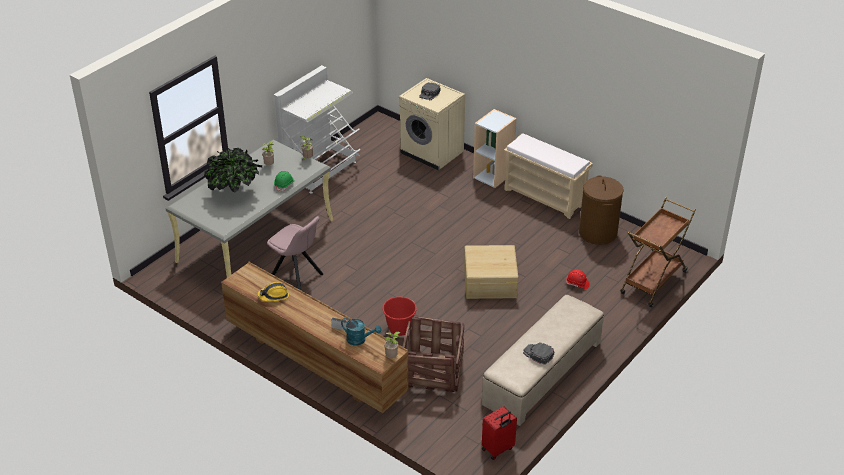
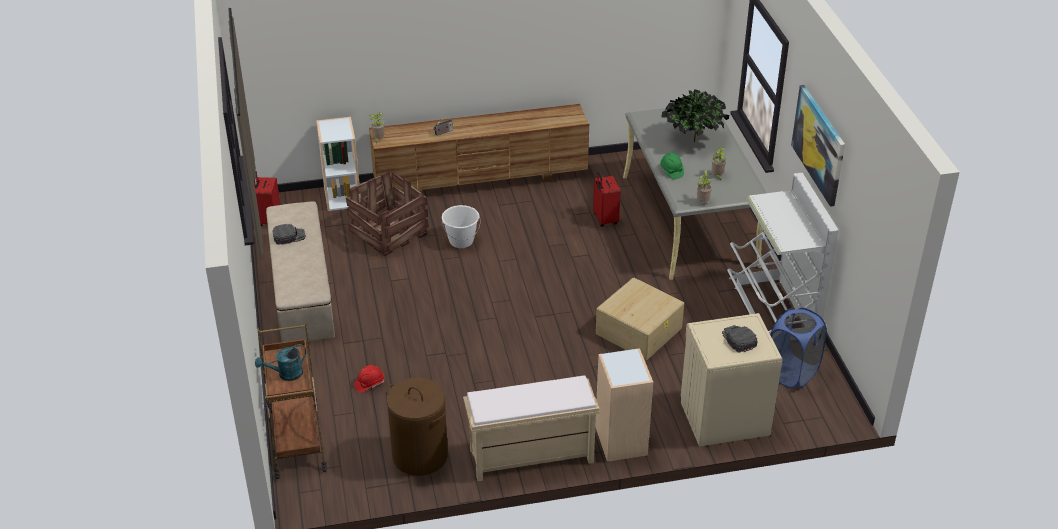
camera: 130 degrees right, 0 degrees up
hard hat [258,282,289,301] -> none
pink chair [267,216,323,290] -> red suitcase [593,172,621,227]
turquoise watering can [341,318,381,346] -> turquoise watering can moved to [255,344,306,381]
red bucket [382,297,417,336] -> white bucket [442,205,480,248]
beige storage box [464,245,518,299] -> beige storage box moved to [596,278,684,360]
none -> bookcase [316,117,361,211]
none -> blue laundry basket [770,308,827,388]
none -> picture [791,85,845,207]

